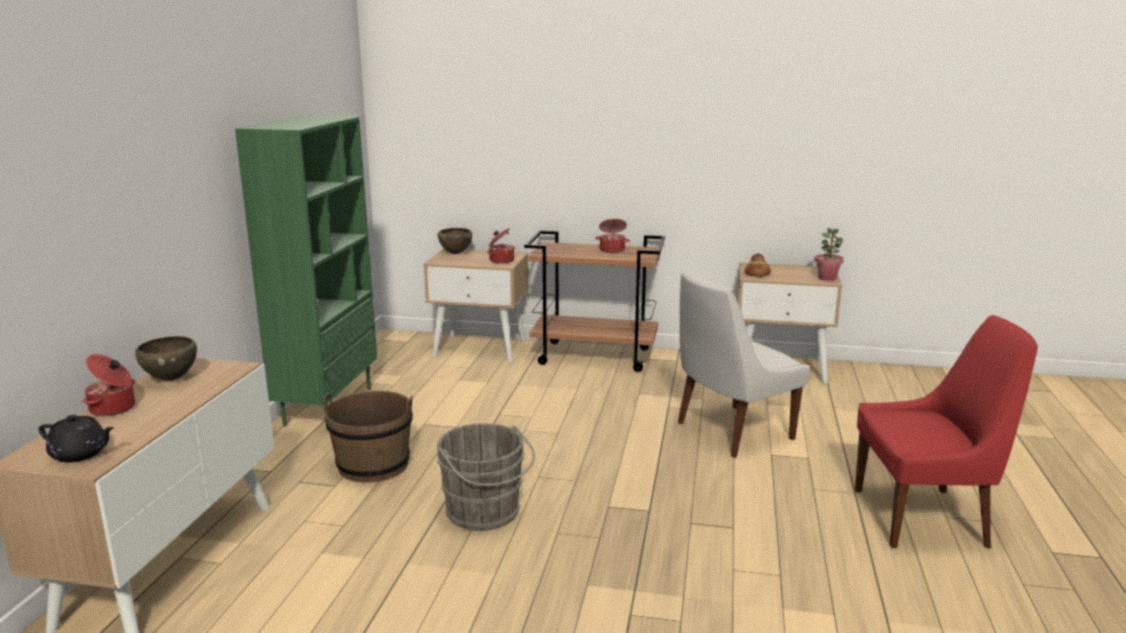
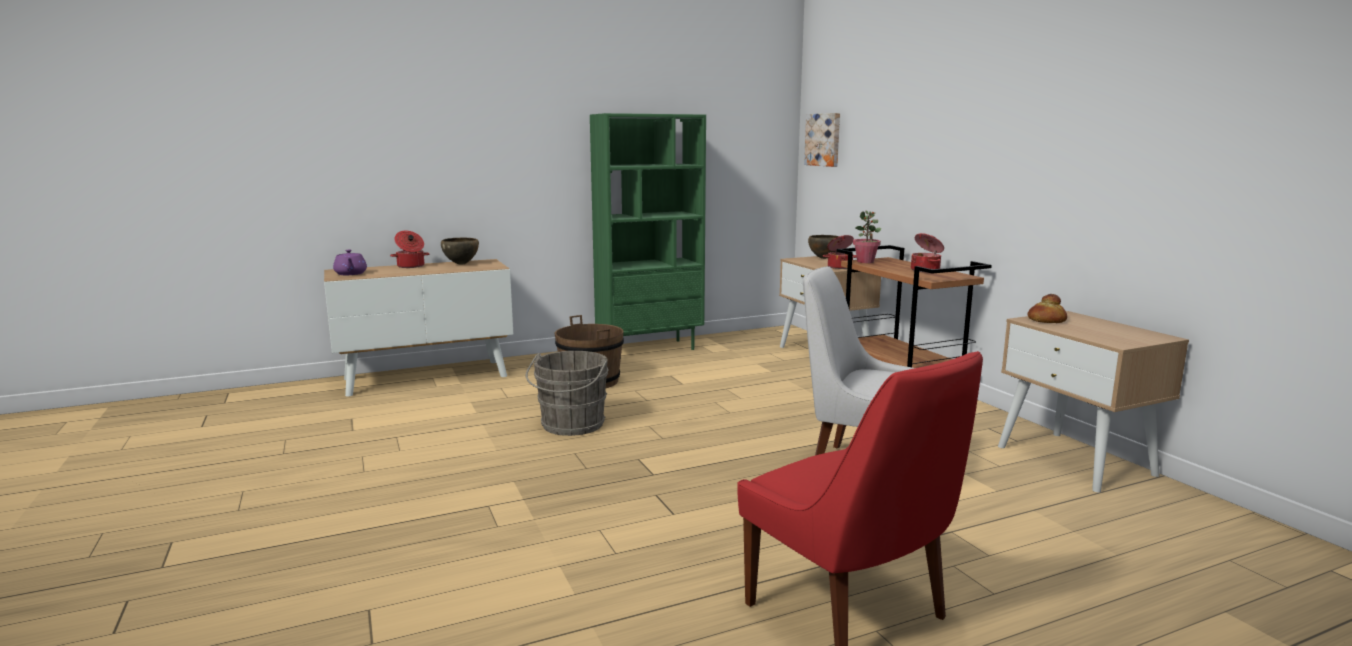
camera: 55 degrees right, 5 degrees down
black teapot [39,415,114,462] -> purple teapot [333,250,367,275]
potted plant [815,228,844,281] -> potted plant moved to [853,211,881,263]
none -> picture [804,113,840,167]

